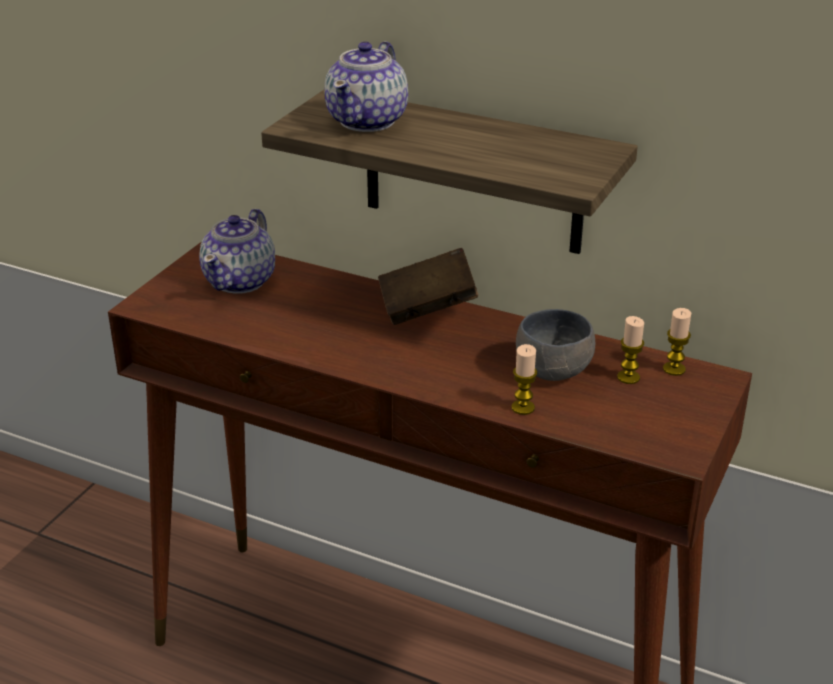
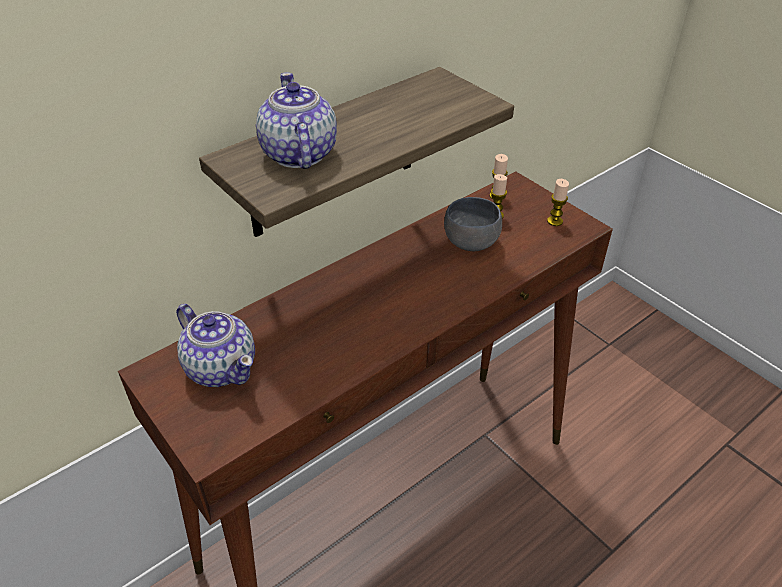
camera: 65 degrees left, 10 degrees up
teapot [324,41,408,132] -> teapot turned 150 degrees counterclockwise [256,72,337,169]
brown book [378,248,479,325] -> none
candle [511,344,537,415] -> candle moved to [547,179,569,226]

